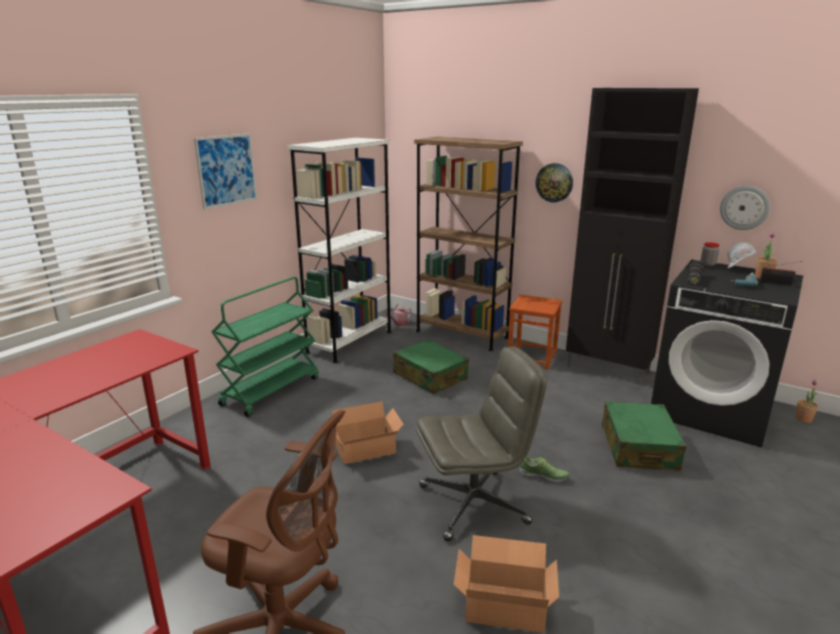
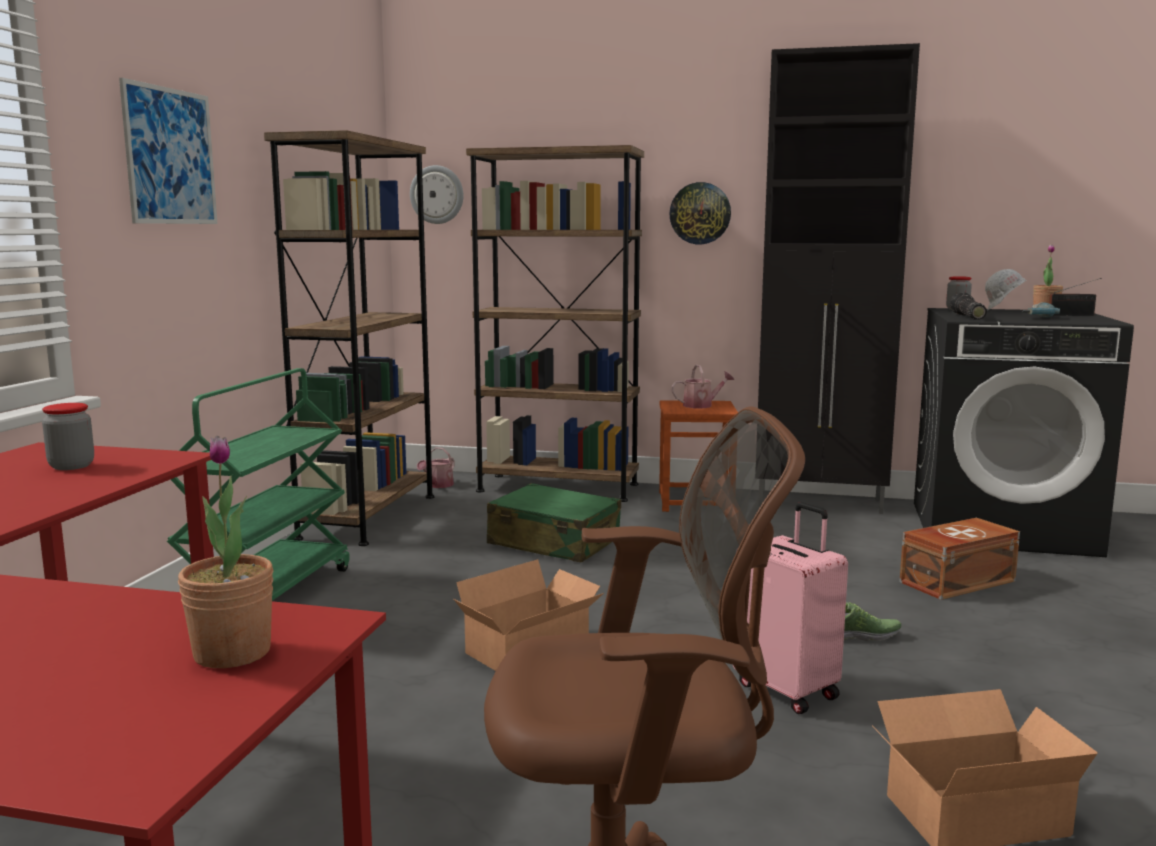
camera: 20 degrees left, 10 degrees down
white bookcase [287,138,392,363] -> brown bookcase [264,130,434,546]
grey office chair [416,347,547,541] -> pink suitcase [732,502,848,714]
green suitcase [602,402,686,471] -> brown storage box [899,518,1020,600]
wall clock [720,186,770,230] -> wall clock moved to [410,165,463,224]
potted plant [795,380,818,423] -> potted plant moved to [178,436,273,668]
none -> jar [42,403,94,470]
none -> watering can [671,364,734,408]

